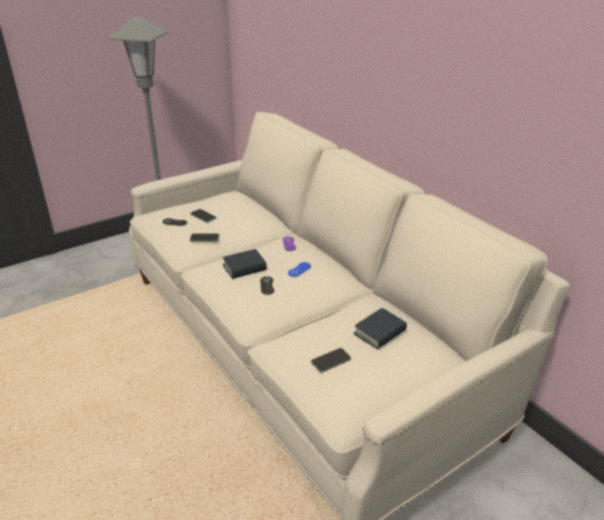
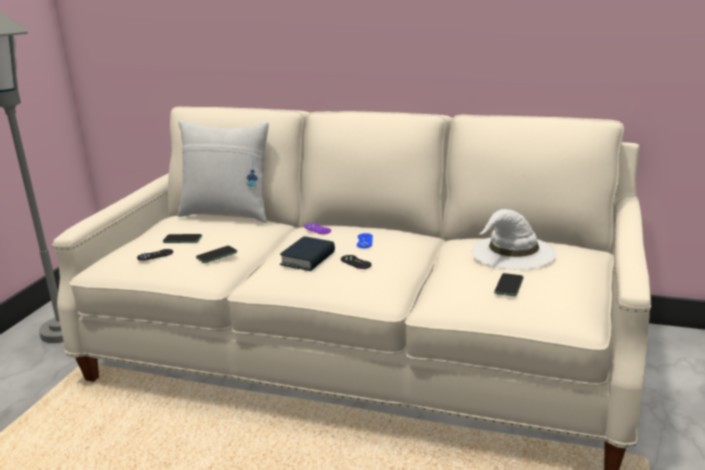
camera: 35 degrees left, 10 degrees down
book [353,308,407,350] -> white hat [472,209,557,270]
none -> grey pillow [178,120,269,223]

